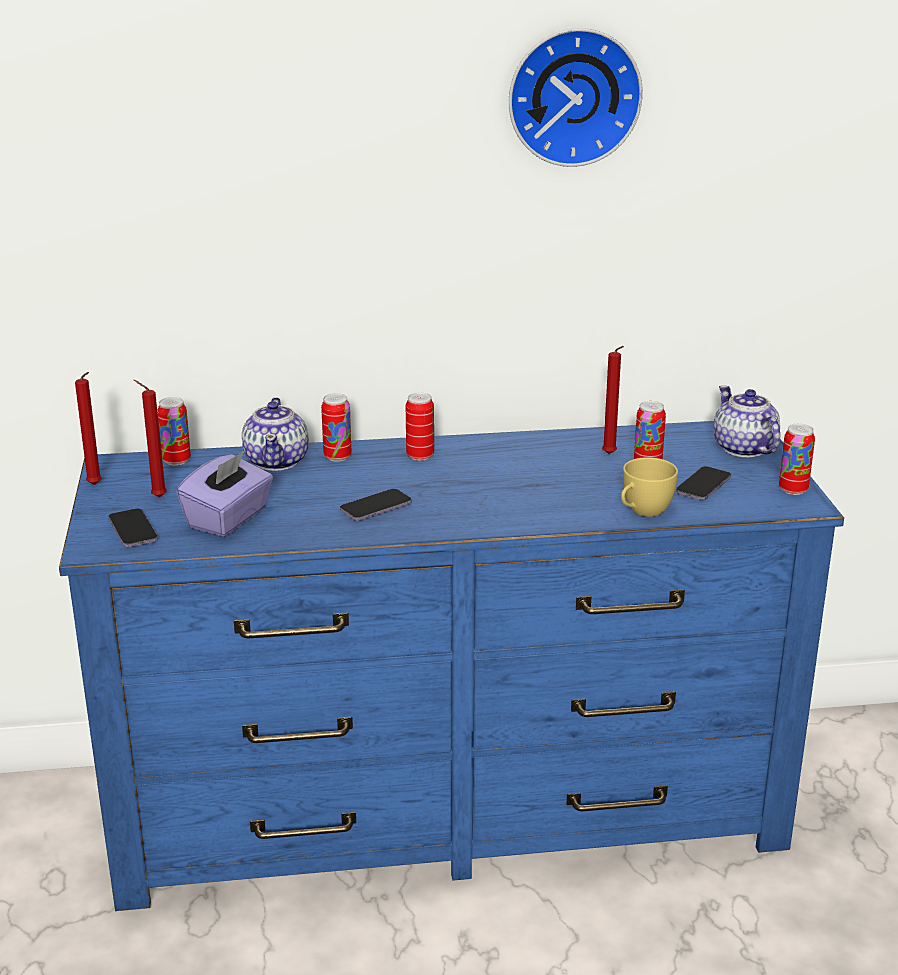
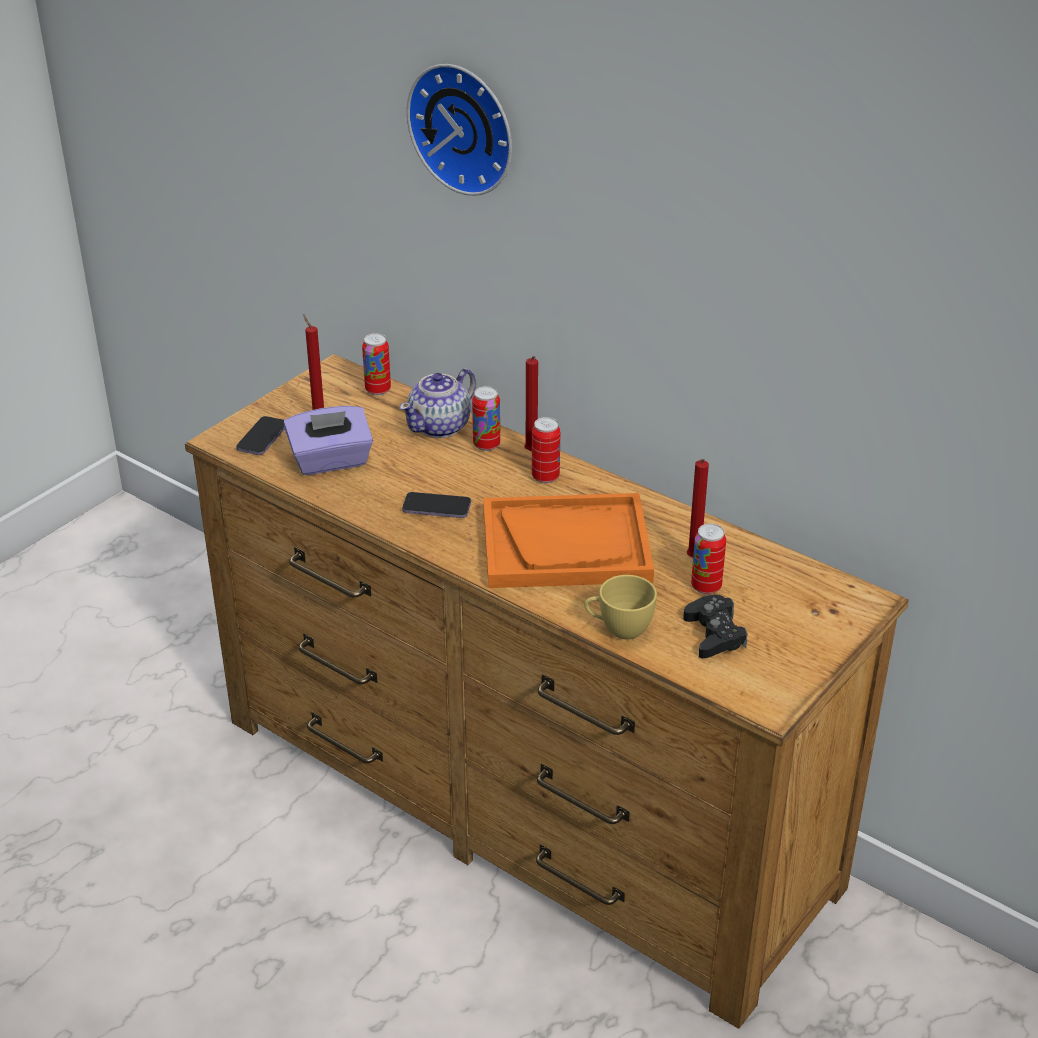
camera: 45 degrees right, 10 degrees up
blue dresser [59,421,844,911] -> brown dresser [185,354,909,1029]
red candle [75,372,102,485] -> red candle moved to [524,356,538,452]
wall clock [509,28,643,167] -> wall clock moved to [407,64,512,196]
phone [676,466,731,500] -> black game controller [683,594,748,658]
teapot [714,385,780,457] -> none
can [779,424,815,495] -> none
none -> orange tray [483,493,654,588]

